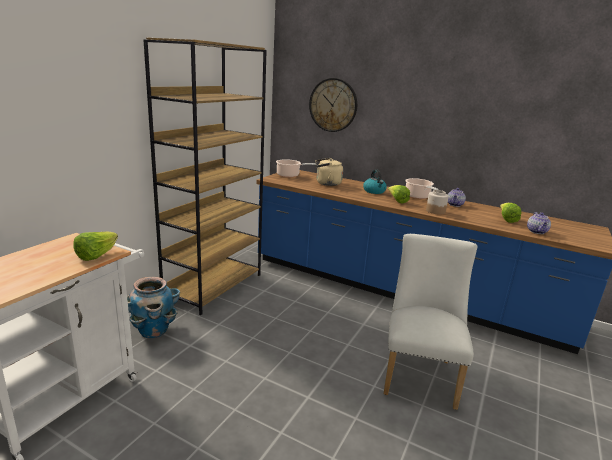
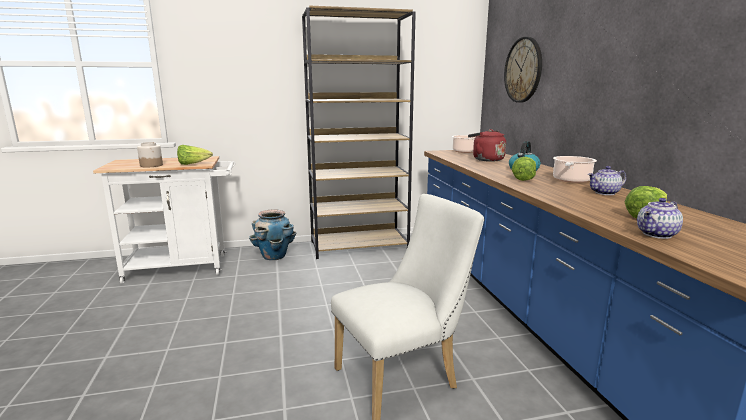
camera: 50 degrees right, 5 degrees down
beige kettle [316,158,343,186] -> red kettle [468,129,506,162]
jar [426,190,449,215] -> jar moved to [137,142,163,167]

